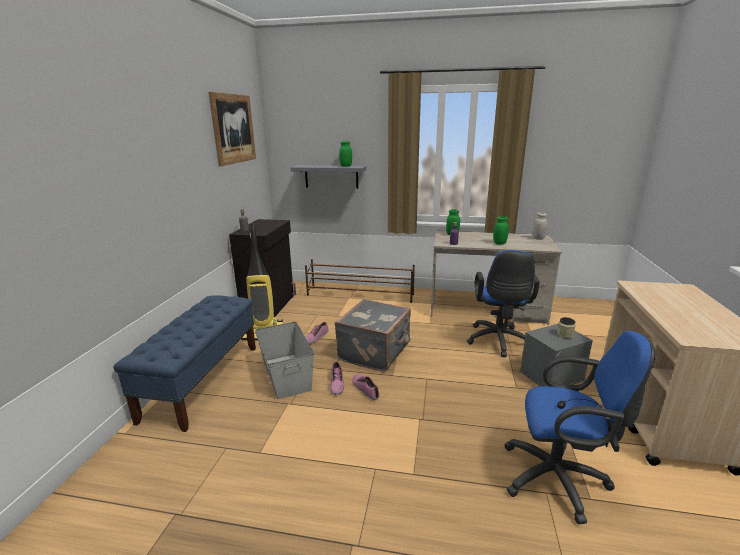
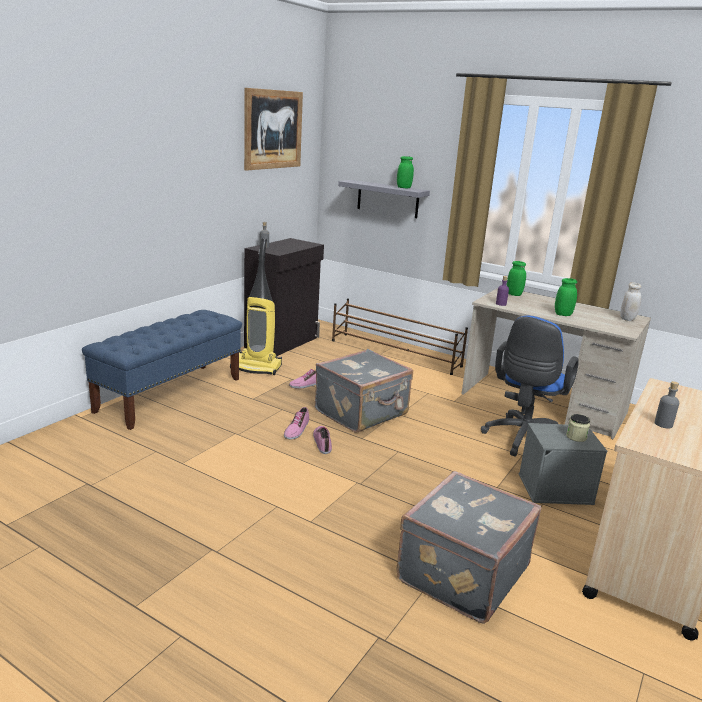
camera: 20 degrees right, 0 degrees up
grey storage box [255,322,314,399] -> none
blue office chair [504,331,655,524] -> grey suitcase [396,471,541,624]
none -> grey bottle [654,381,679,428]

